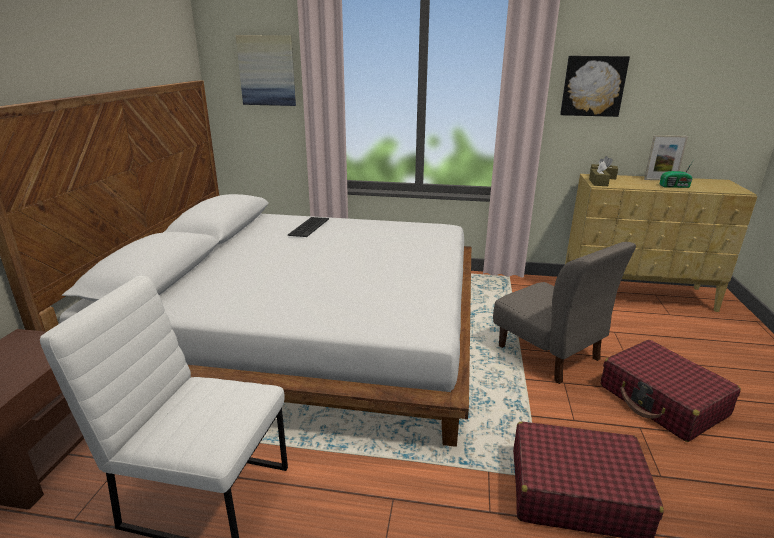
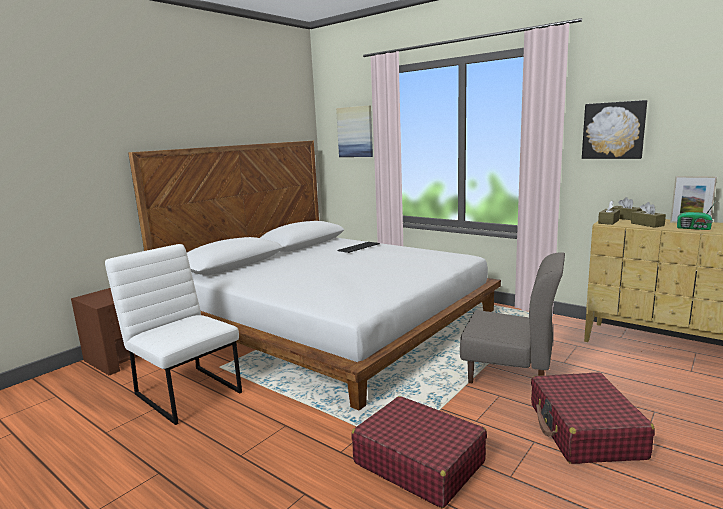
camera: 30 degrees right, 10 degrees down
grey chair [493,242,636,384] -> grey chair turned 60 degrees counterclockwise [460,252,565,384]
none -> brown tissue box [631,202,666,228]

